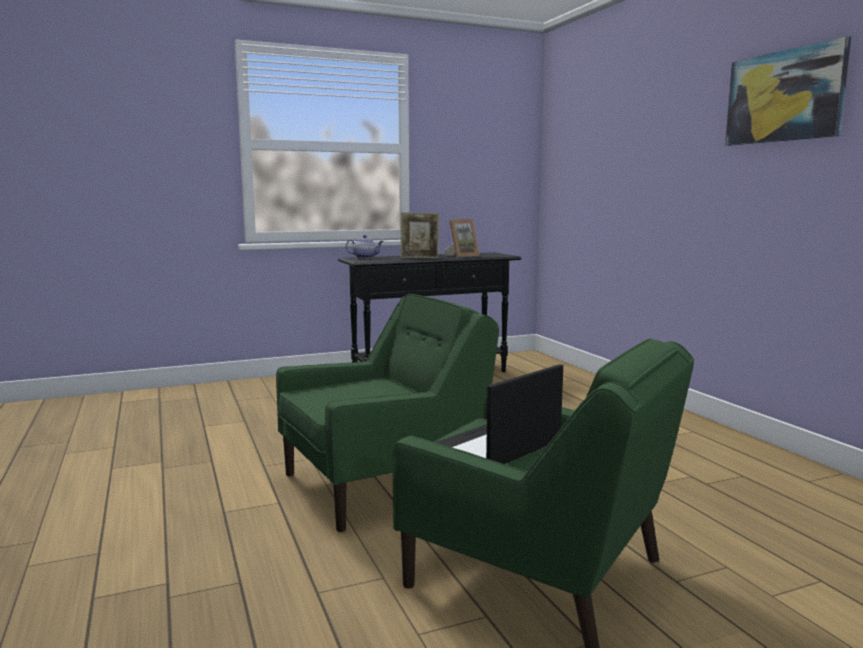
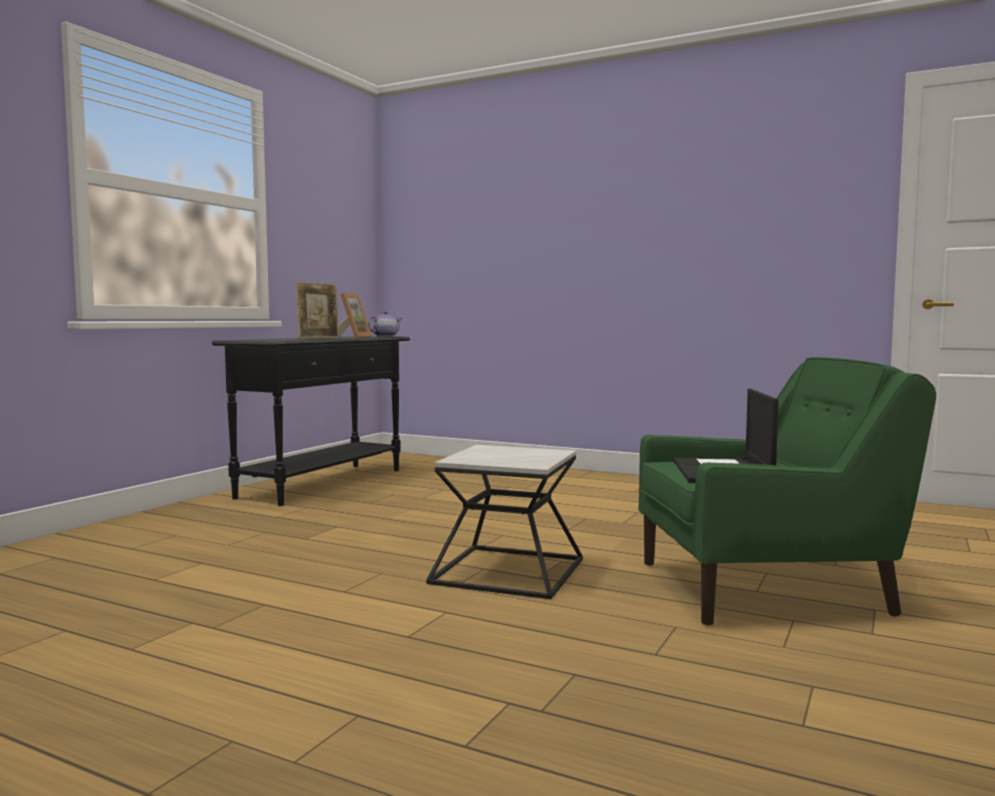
camera: 40 degrees left, 5 degrees down
green armchair [276,294,499,532] -> side table [426,445,583,599]
teapot [346,235,384,259] -> teapot moved to [368,311,402,337]
picture [725,36,851,146] -> none

